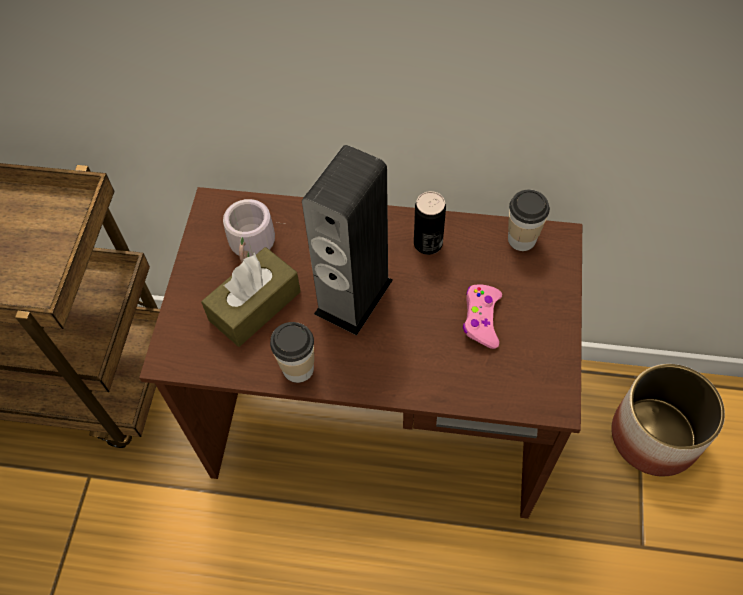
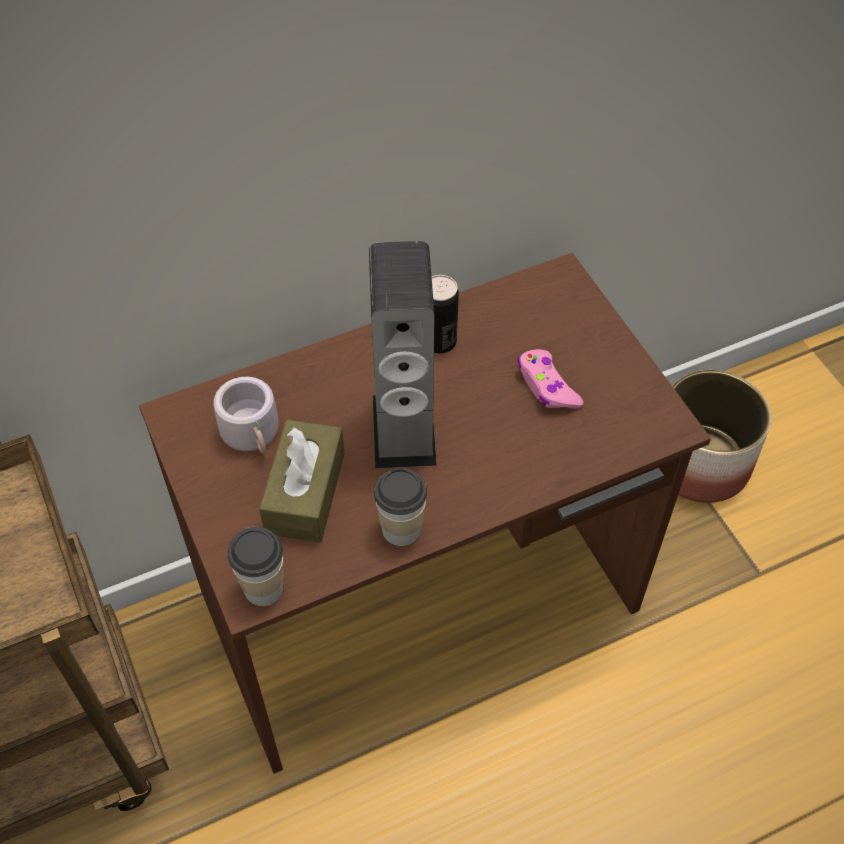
camera: 35 degrees left, 5 degrees down
cup [508,190,550,251] -> cup moved to [228,527,283,606]

